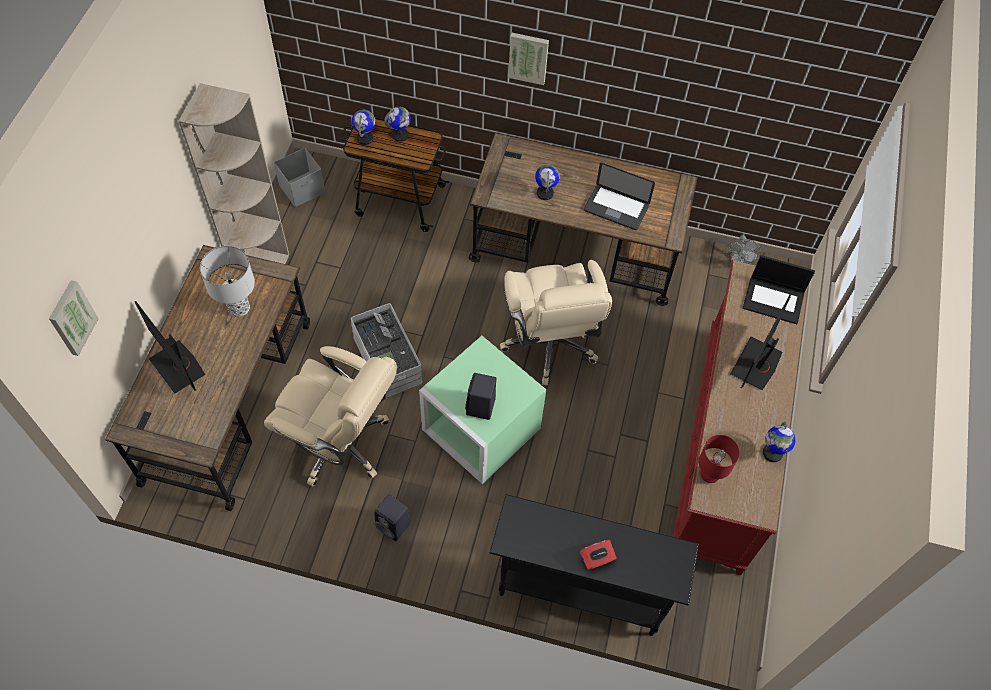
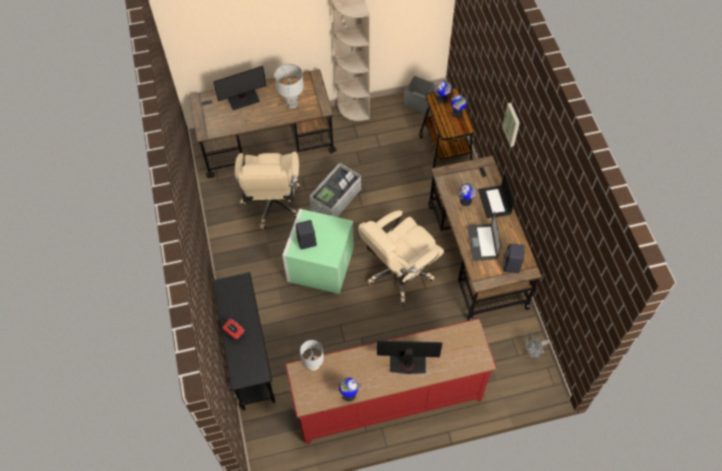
camera: 65 degrees right, 0 degrees up
picture [49,280,99,356] -> none
monitor [135,301,205,394] -> monitor turned 135 degrees counterclockwise [213,66,266,110]
black speaker [374,494,410,541] -> black speaker moved to [503,244,525,273]
red table lamp [699,435,740,483] -> grey table lamp [300,340,324,371]
laptop [743,255,815,324] -> laptop moved to [478,172,515,218]

